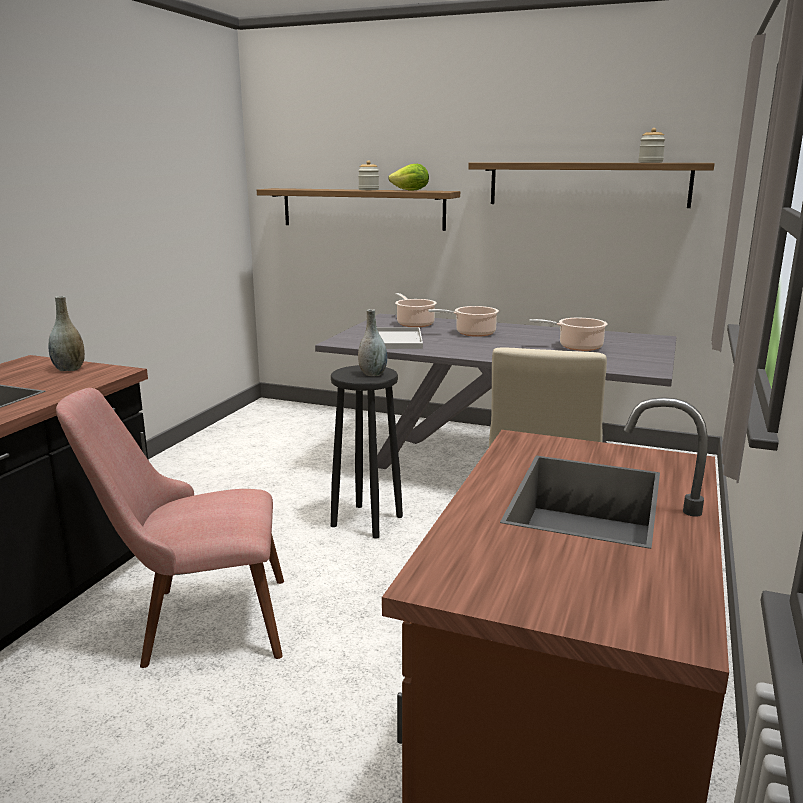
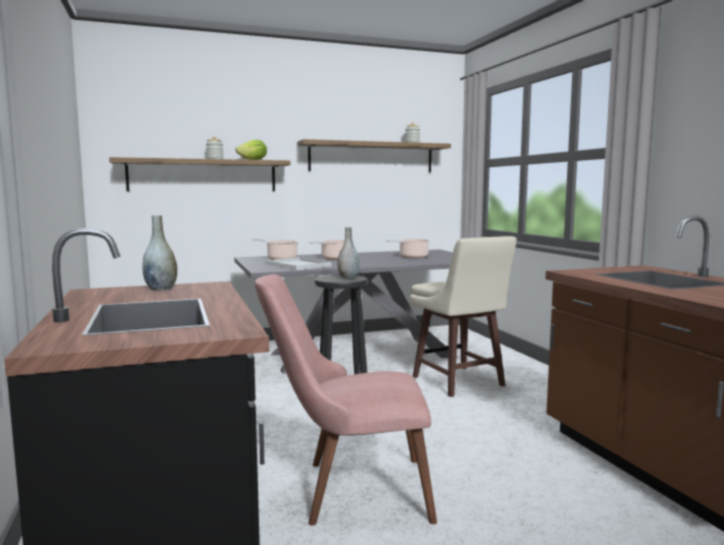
camera: 40 degrees left, 10 degrees down
pink chair [56,388,284,668] -> pink chair turned 45 degrees clockwise [255,274,437,526]

